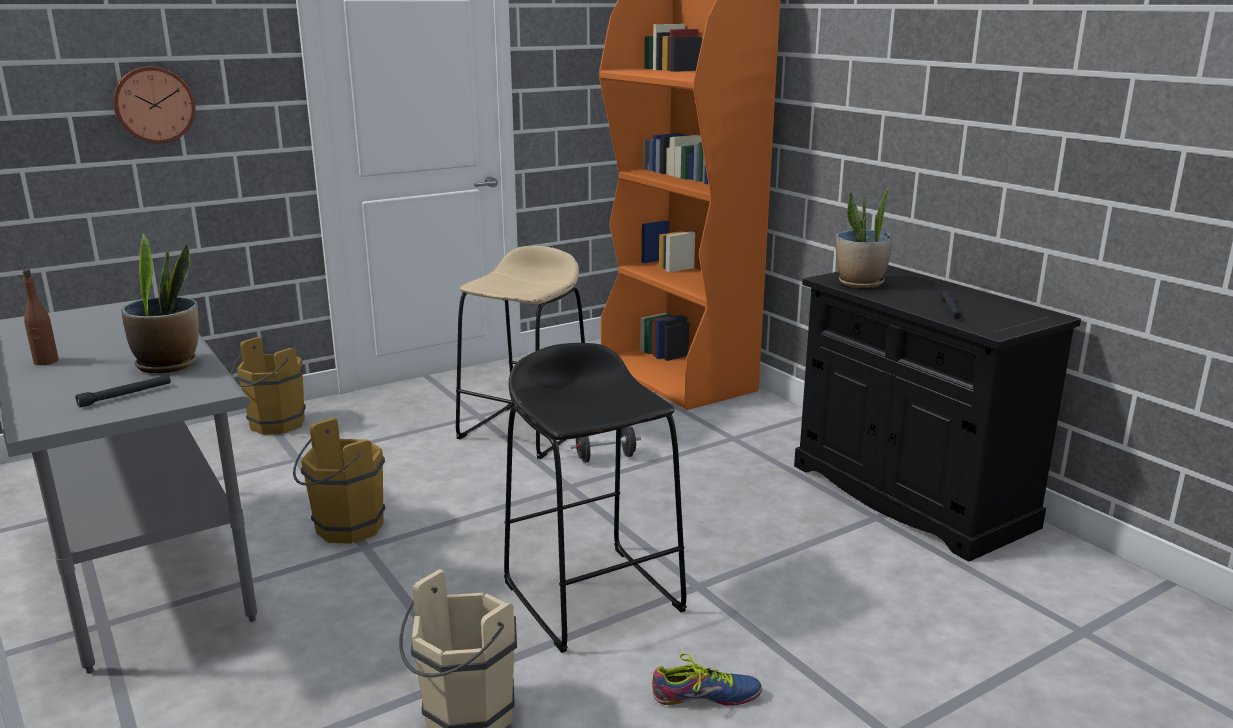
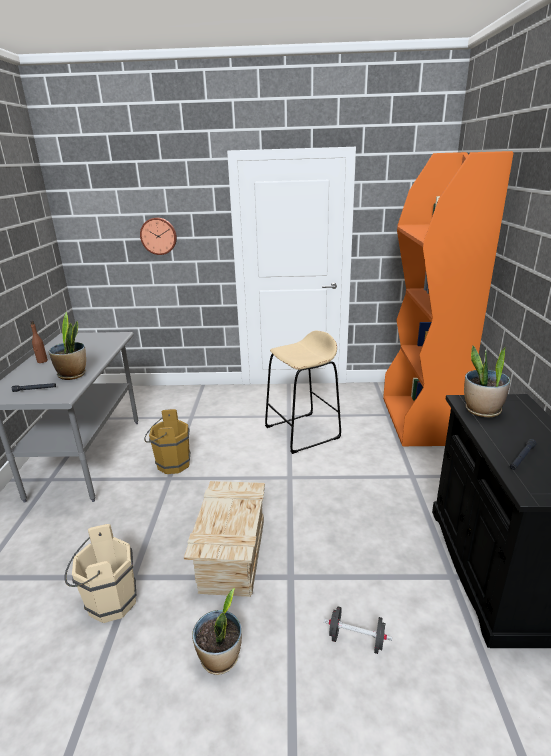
camera: 35 degrees right, 5 degrees up
brown bucket [231,337,306,435] -> none
black stool [504,343,687,653] -> crate [184,481,265,597]
black dumbbell [570,426,641,463] -> black dumbbell moved to [324,607,392,654]
shoe [652,653,762,706] -> potted plant [192,588,242,675]

